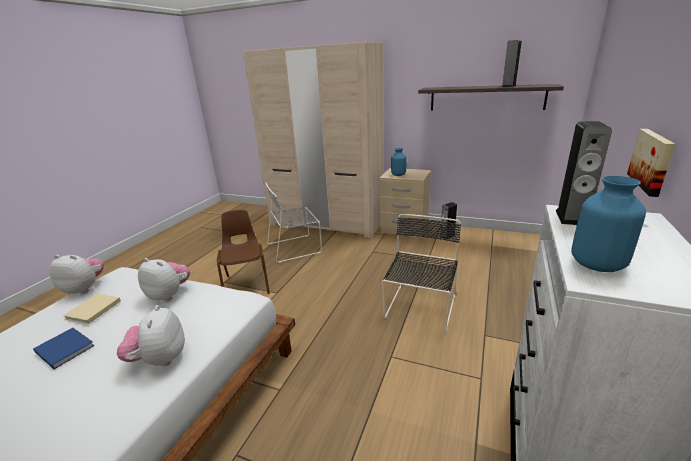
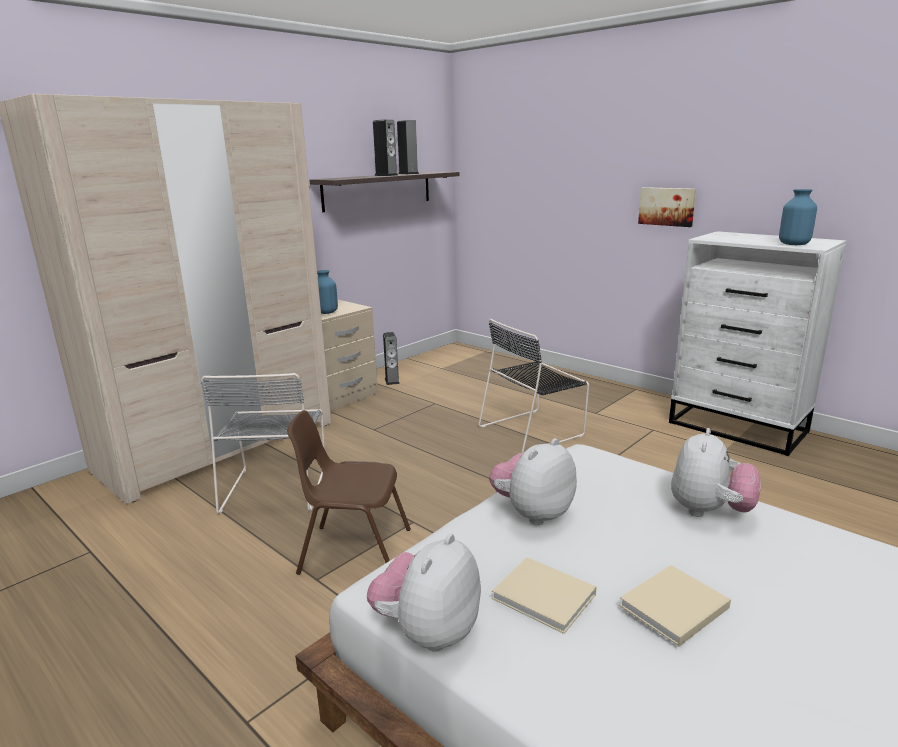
camera: 70 degrees left, 5 degrees down
blue book [33,328,95,369] -> beige book [619,565,731,646]
plush toy [117,305,185,366] -> plush toy turned 75 degrees counterclockwise [671,428,761,517]
black chair [382,214,461,332] -> black chair turned 75 degrees counterclockwise [478,319,589,453]
speaker [556,121,612,225] -> speaker moved to [373,119,398,176]

